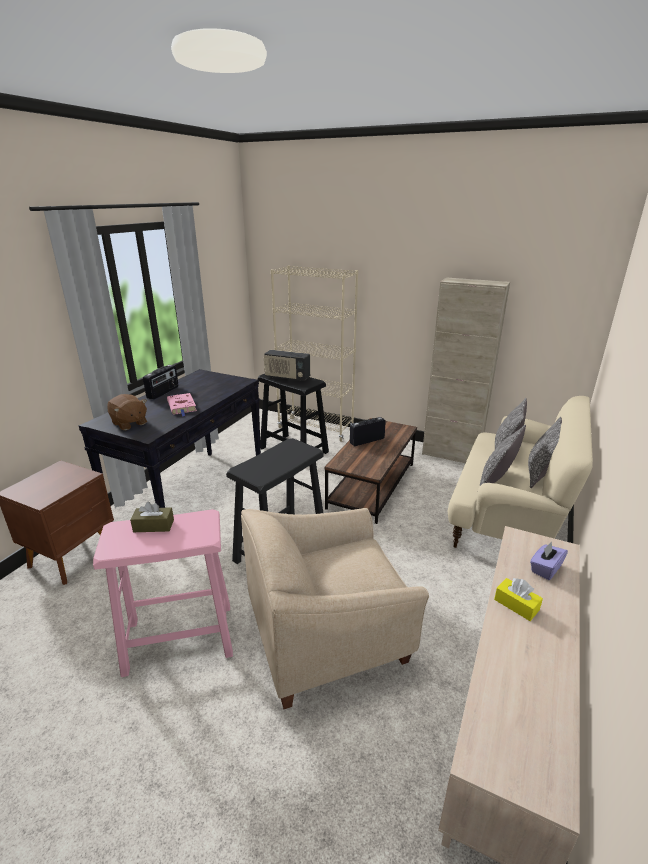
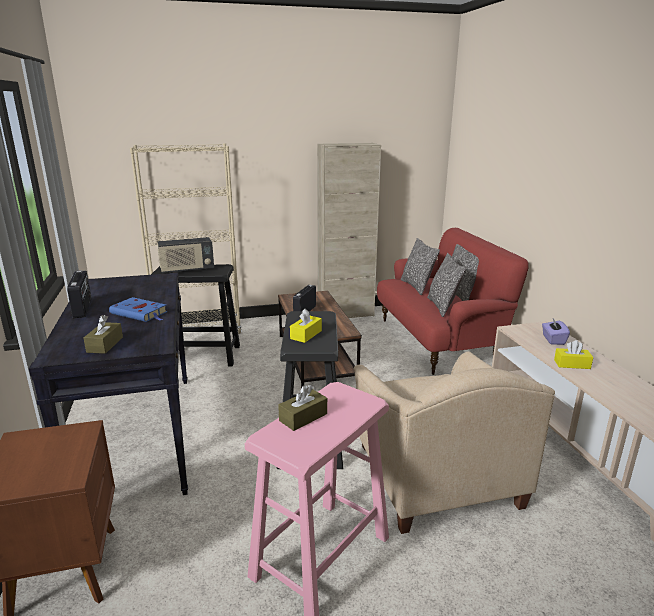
camera: 40 degrees left, 5 degrees down
brown plush toy [107,394,147,430] -> brown tissue box [84,315,123,354]
pink book [167,393,197,417] -> blue book [109,297,167,322]
beige armchair [241,508,429,709] -> beige armchair turned 45 degrees counterclockwise [354,352,555,534]
beige sofa [448,396,593,548] -> red sofa [377,228,529,375]
none -> yellow tissue box [290,309,322,343]

